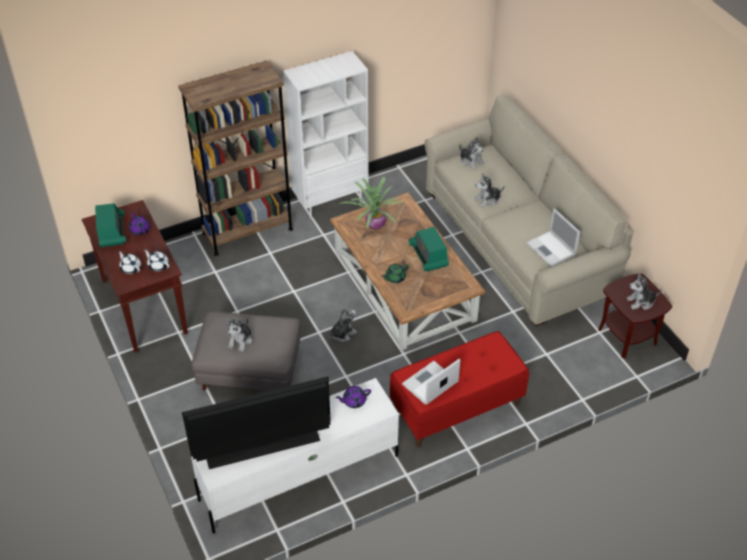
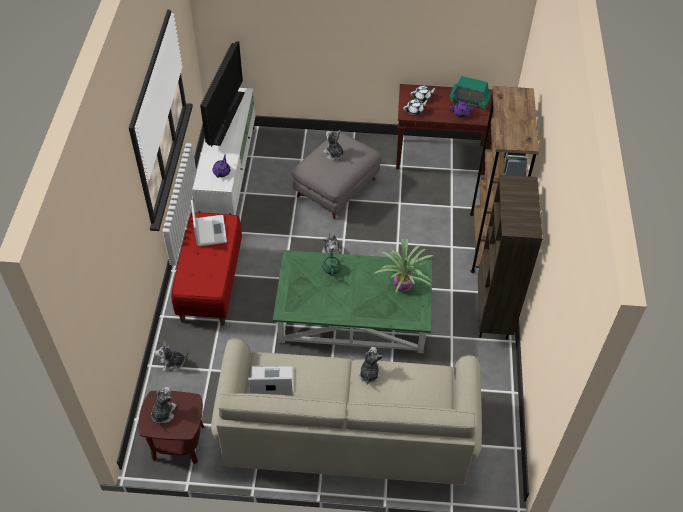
camera: 120 degrees right, 5 degrees up
white bookcase [283,51,369,219] -> brown bookcase [478,175,543,340]
brown coffee table [330,193,485,350] -> green coffee table [273,250,432,353]
radio [408,227,449,272] -> none
plush toy [459,137,484,169] -> plush toy moved to [155,341,188,372]

